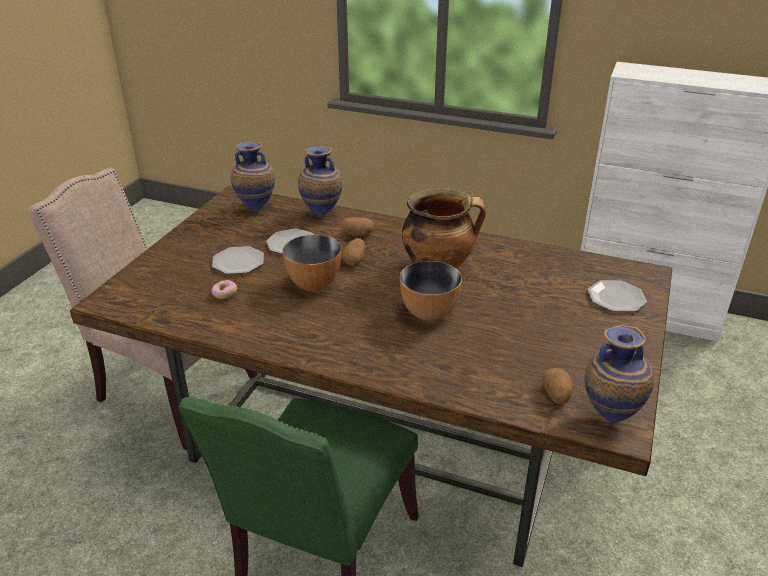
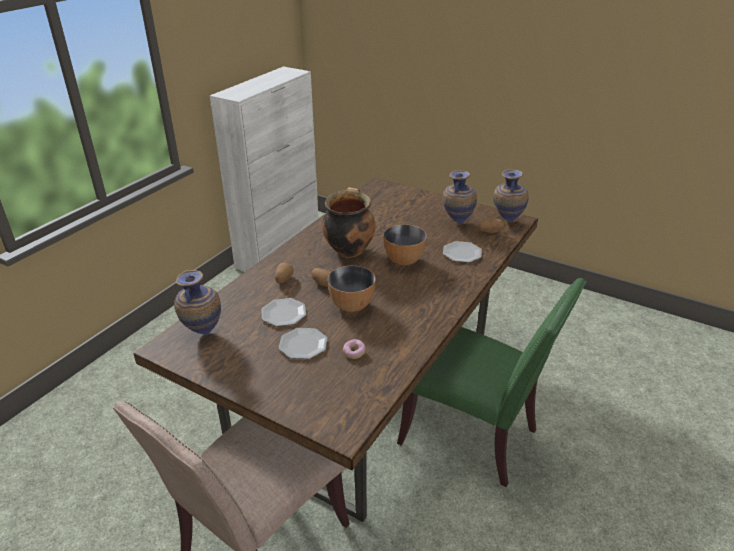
camera: 80 degrees left, 0 degrees up
vase [298,146,342,217] -> vase moved to [443,170,477,224]
plate [588,280,647,312] -> plate moved to [443,241,482,263]

